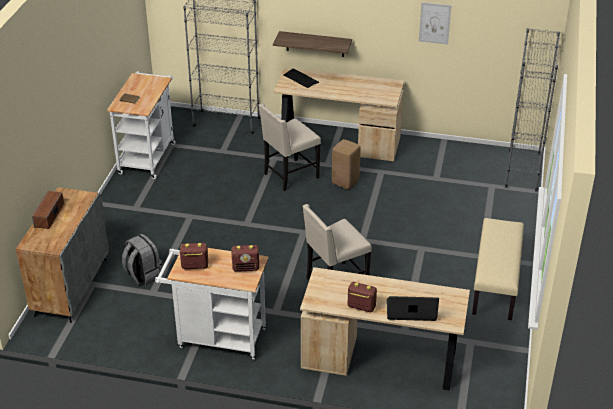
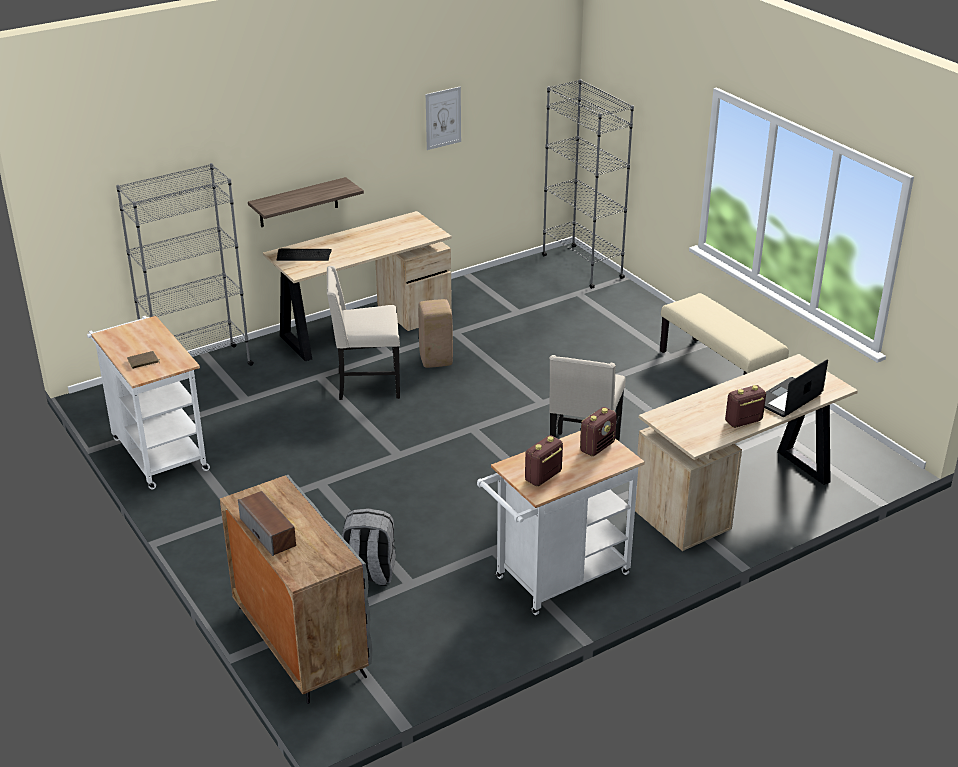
camera: 45 degrees left, 5 degrees down
beige chair [259,103,321,191] -> beige chair turned 75 degrees clockwise [327,266,400,400]

